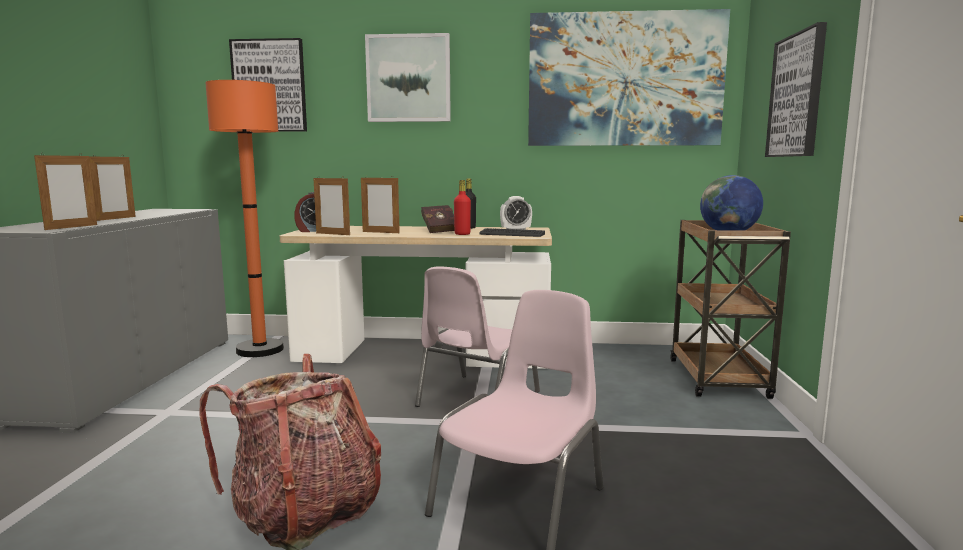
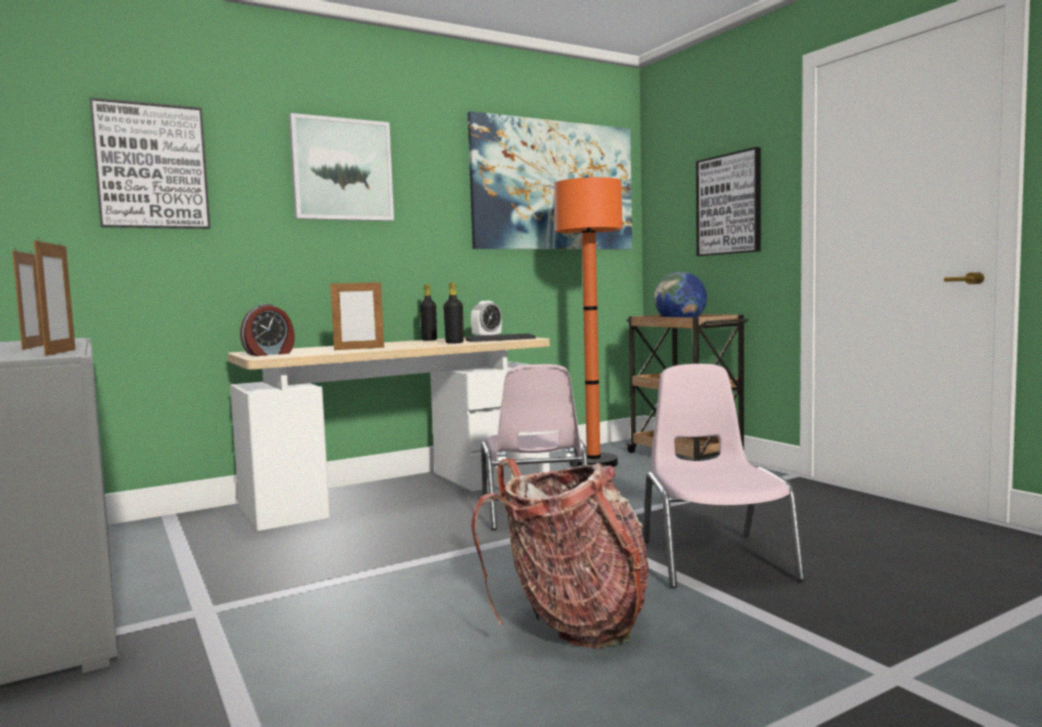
camera: 35 degrees left, 5 degrees down
orange floor lamp [205,80,284,357] -> orange floor lamp moved to [554,177,623,467]
picture frame [313,176,350,235] -> none
red book [421,205,454,233] -> none
red bottle [454,180,471,235] -> black bottle [443,283,464,344]

